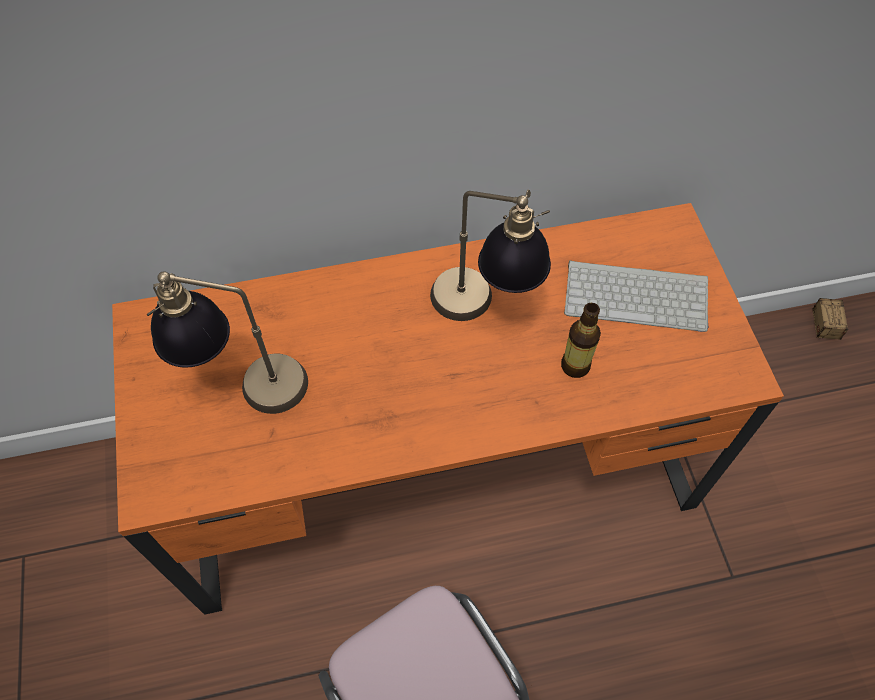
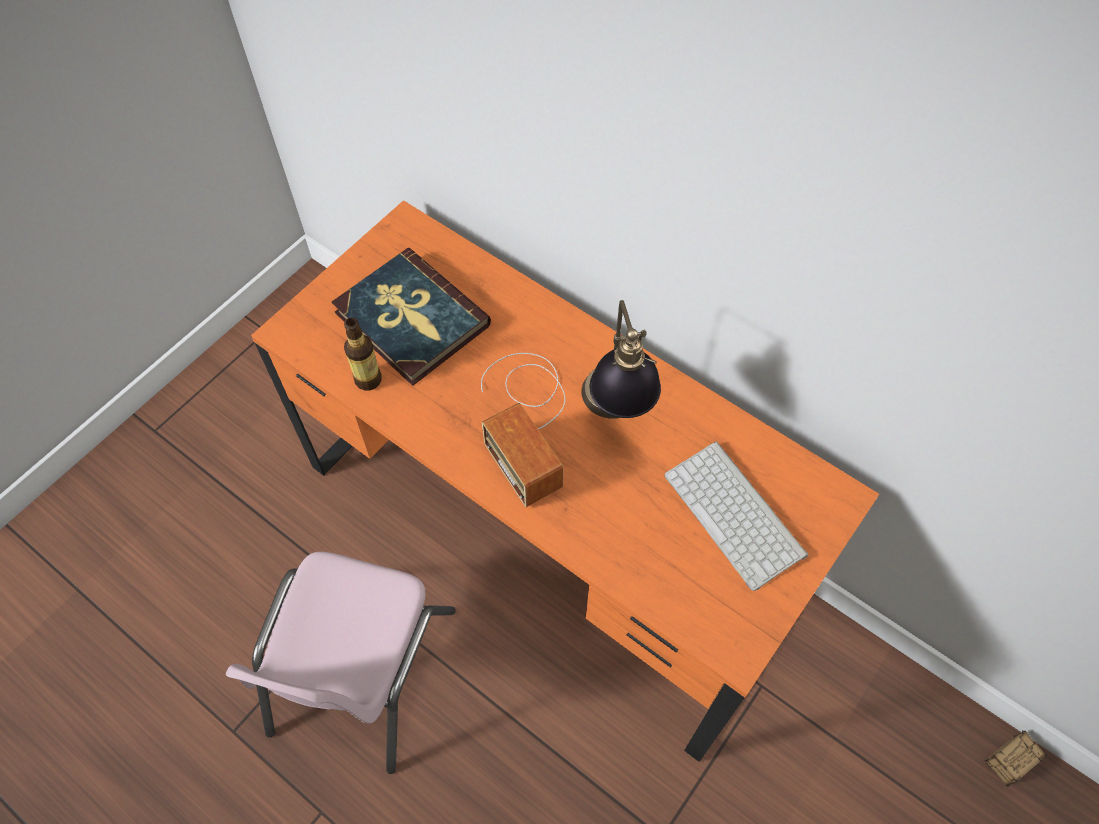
camera: 50 degrees right, 0 degrees up
table lamp [147,271,308,414] -> book [331,248,491,386]
bottle [561,303,601,378] -> bottle moved to [344,317,382,390]
none -> radio [481,353,565,507]

